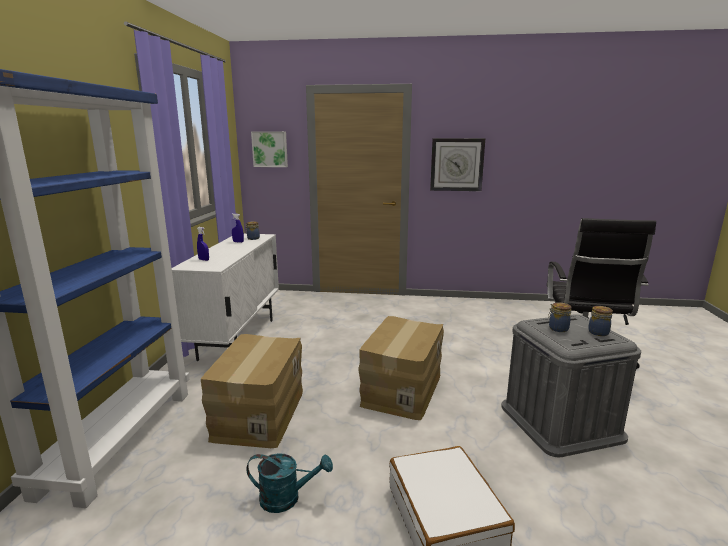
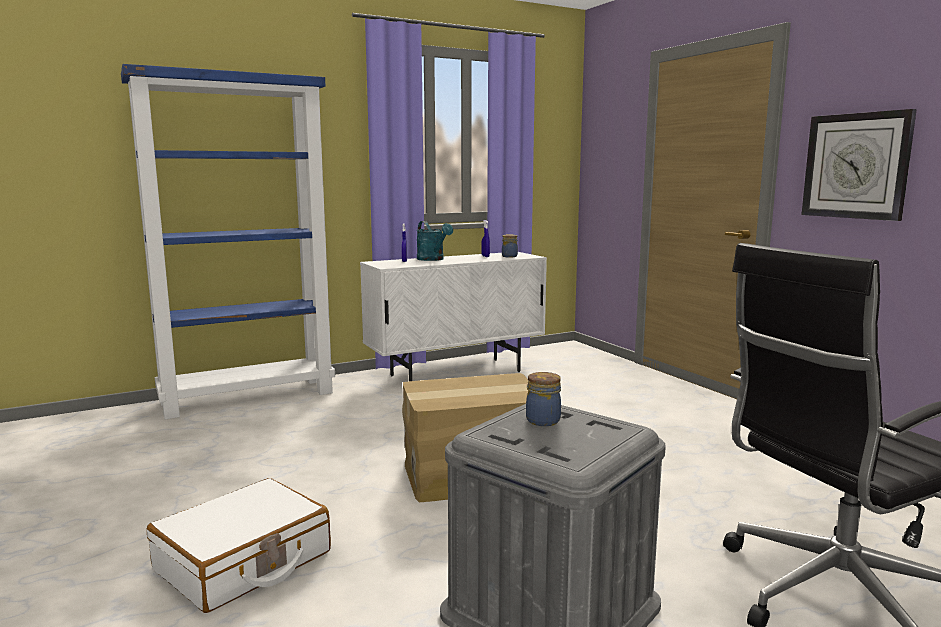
camera: 55 degrees right, 5 degrees down
cardboard box [201,334,303,448] -> none
turquoise watering can [246,453,333,513] -> turquoise watering can moved to [417,221,453,261]
picture [251,131,288,167] -> none
jar [588,306,613,336] -> none

